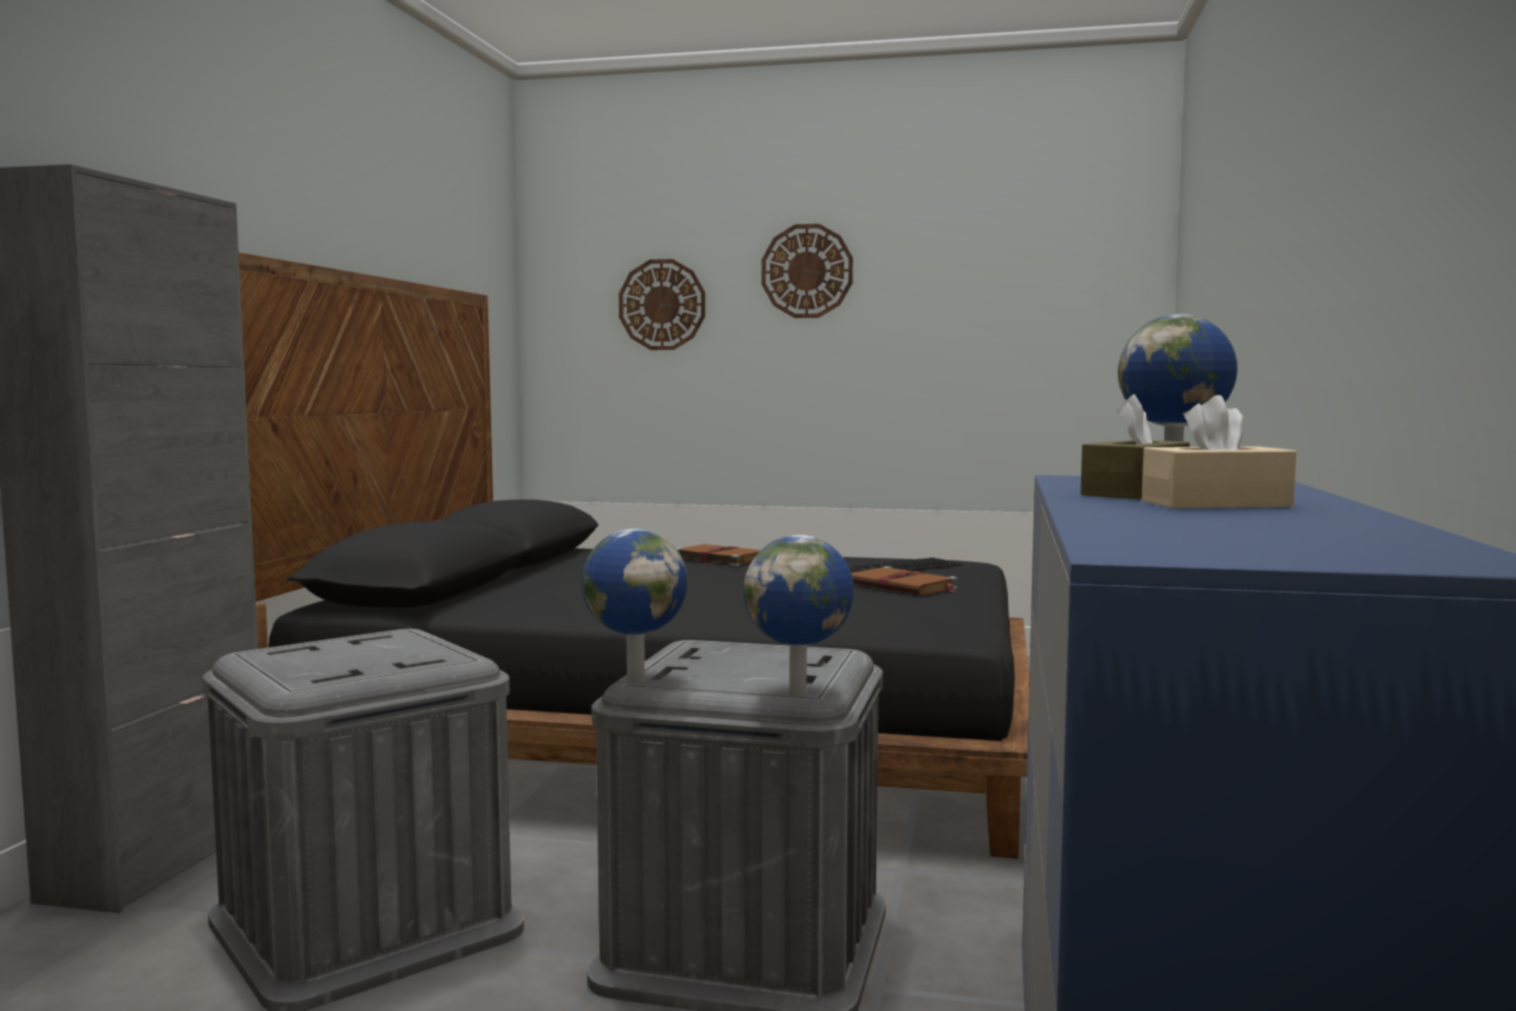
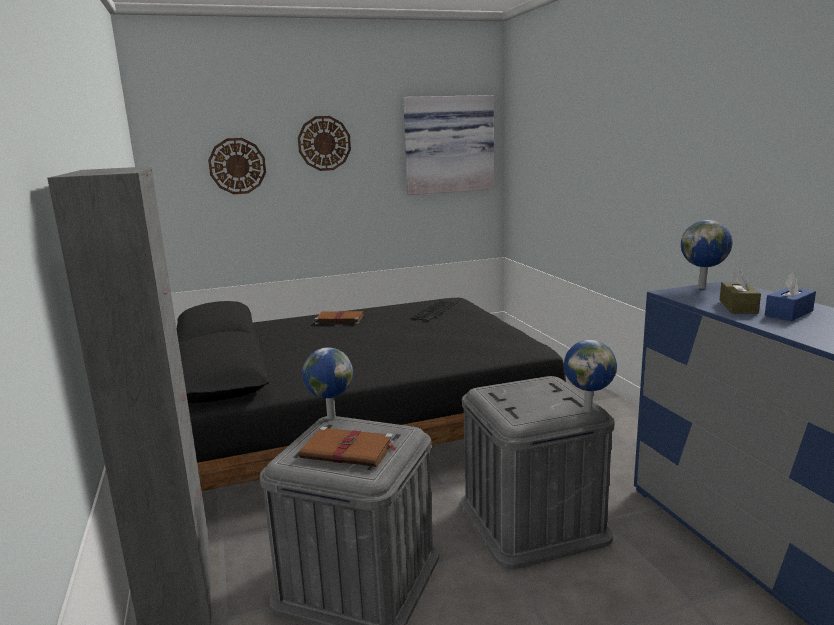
camera: 30 degrees left, 10 degrees up
globe [581,529,687,684] -> globe moved to [302,347,353,419]
brown book [851,566,957,595] -> brown book moved to [299,426,396,467]
beige tissue box [1142,395,1296,508] -> blue tissue box [765,272,816,321]
none -> picture [403,95,494,195]

